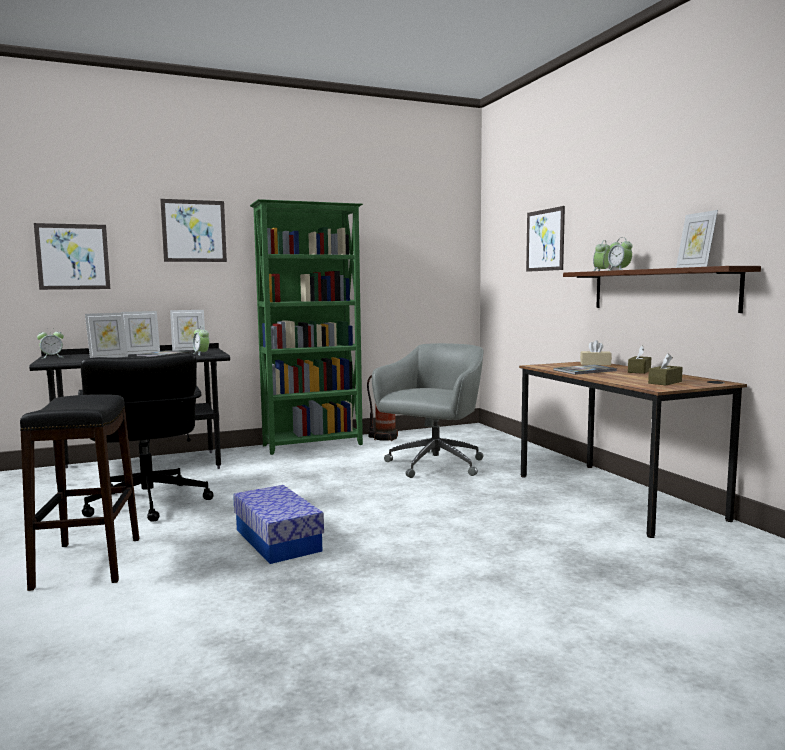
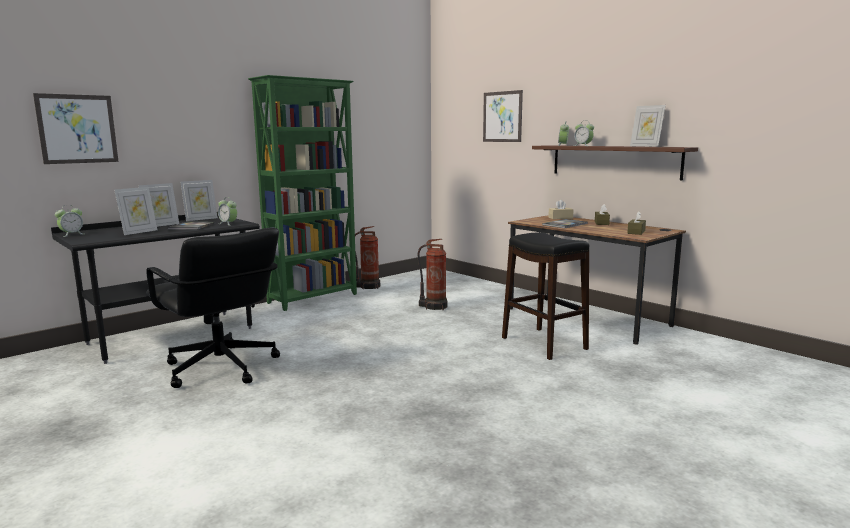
camera: 20 degrees left, 5 degrees up
black stool [20,394,139,591] -> black stool moved to [502,232,589,360]
picture [160,199,227,262] -> none
storage box [233,485,324,564] -> none
grey office chair [372,343,484,478] -> fire extinguisher [418,239,448,310]

